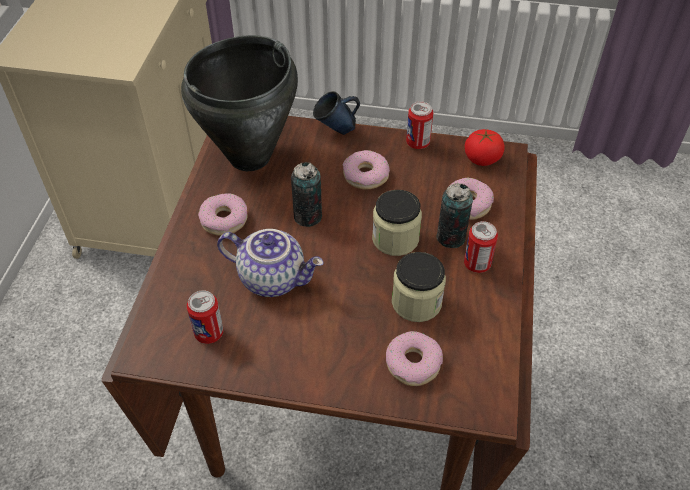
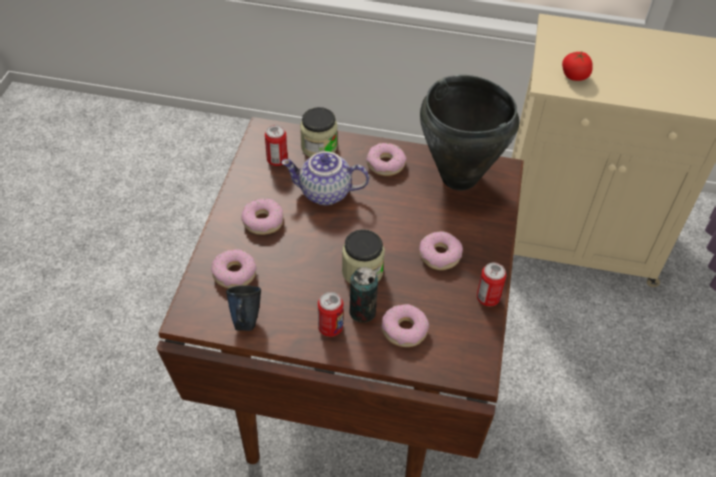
camera: 90 degrees right, 0 degrees up
teapot [217,229,324,297] -> teapot turned 75 degrees clockwise [281,151,369,205]
can [291,162,322,227] -> none
blue mug [313,91,360,135] -> blue mug moved to [226,285,261,331]
jar [392,252,446,322] -> jar moved to [300,107,338,157]
tomato [464,129,505,166] -> tomato moved to [562,52,593,81]
none -> donut [241,198,283,235]

